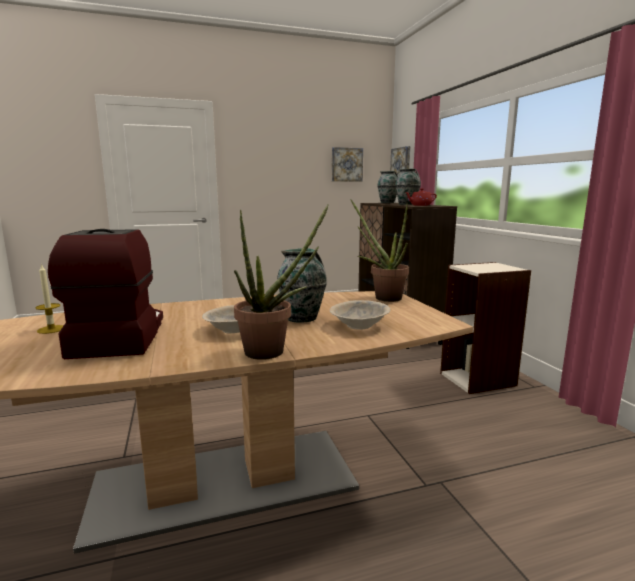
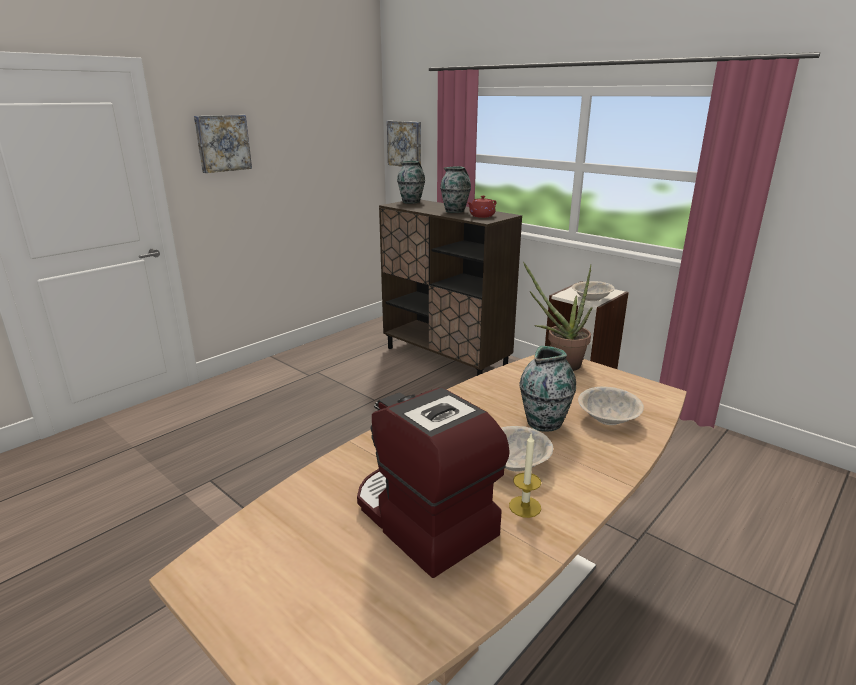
camera: 30 degrees left, 10 degrees up
candle [35,264,63,334] -> candle moved to [509,434,541,518]
potted plant [234,205,328,360] -> none
picture [332,147,363,182] -> picture moved to [194,115,252,173]
none -> beige bowl [572,281,615,301]

